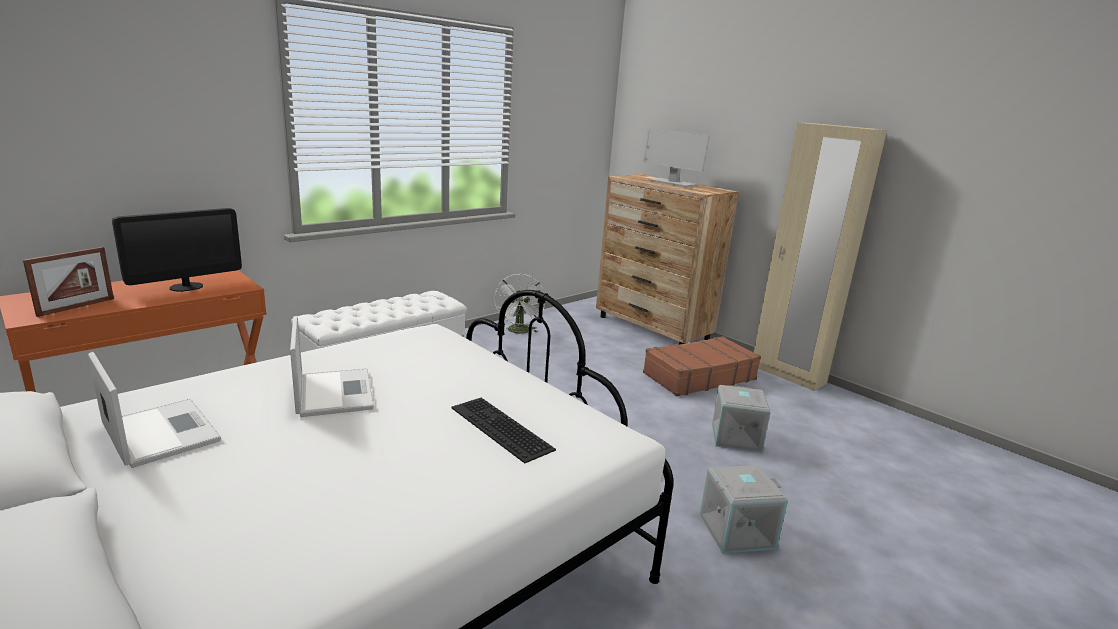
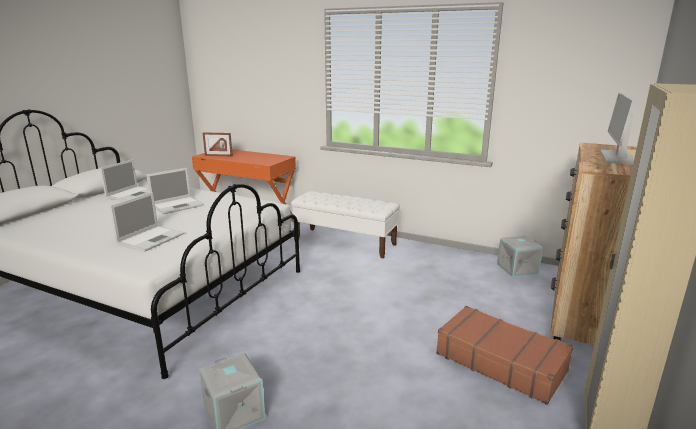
camera: 70 degrees right, 0 degrees up
monitor [112,208,242,292] -> none
keyboard [451,398,556,463] -> laptop [109,192,184,252]
white fan [494,274,546,334] -> none
grey storage box [712,385,771,453] -> grey storage box moved to [497,236,543,277]

